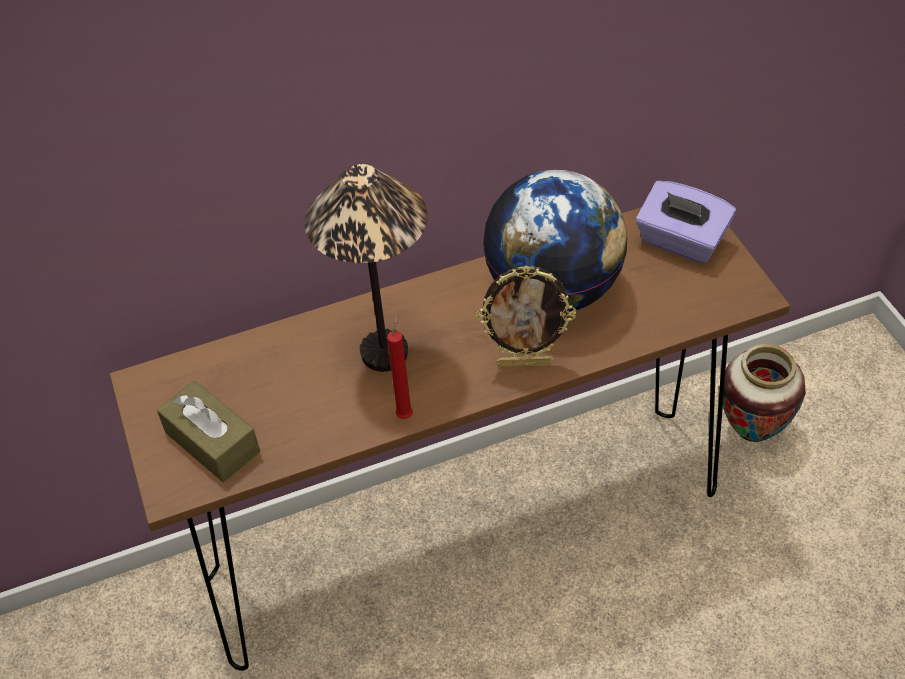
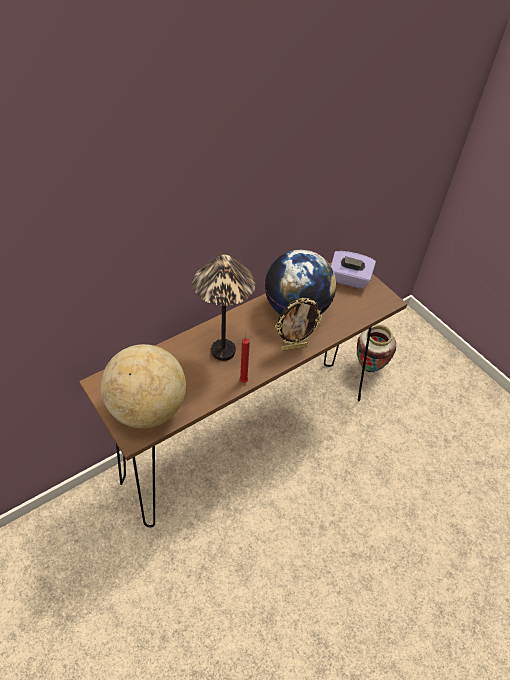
camera: 20 degrees left, 0 degrees up
brown tissue box [157,381,260,482] -> globe [101,344,186,428]

